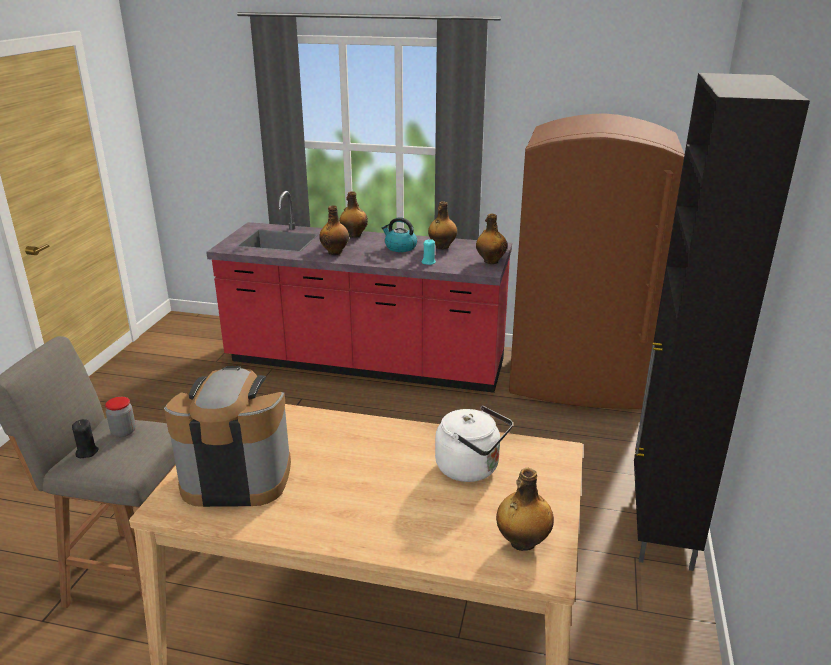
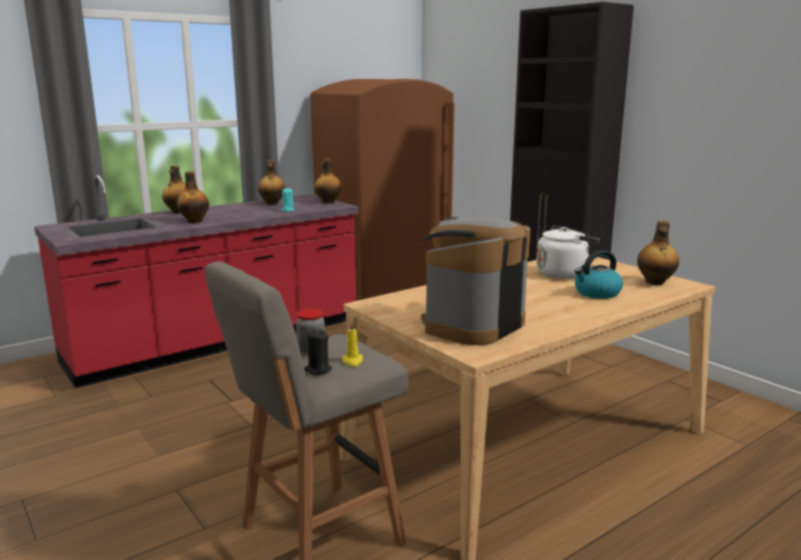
camera: 50 degrees left, 10 degrees down
kettle [382,217,417,252] -> kettle moved to [575,250,623,299]
none -> yellow candle [342,322,363,366]

